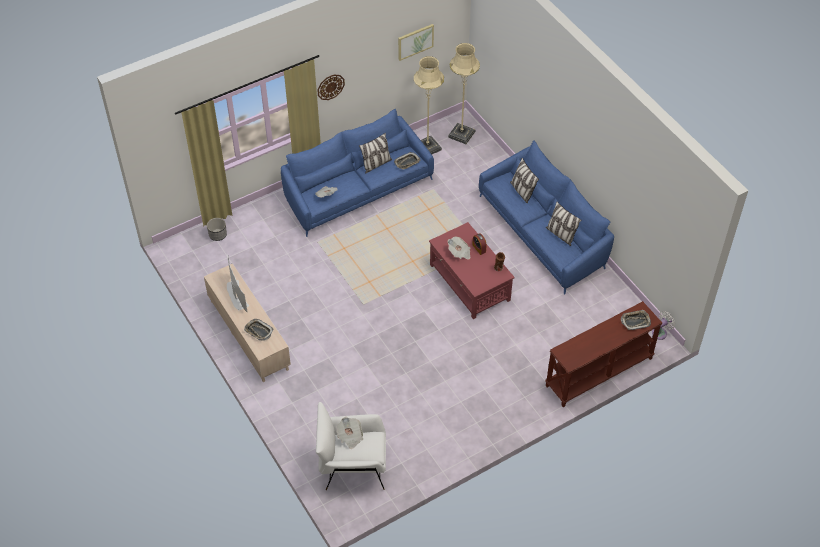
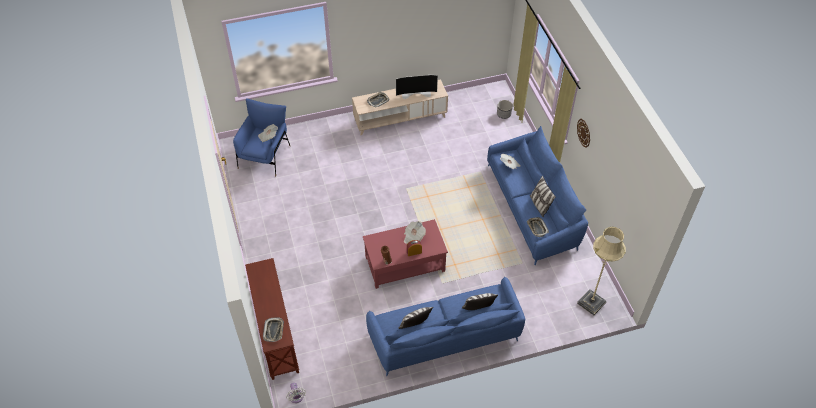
camera: 105 degrees right, 0 degrees up
white armchair [316,402,386,490] -> blue armchair [233,99,290,177]
picture [398,24,434,61] -> none
beige floor lamp [414,56,444,154] -> none

